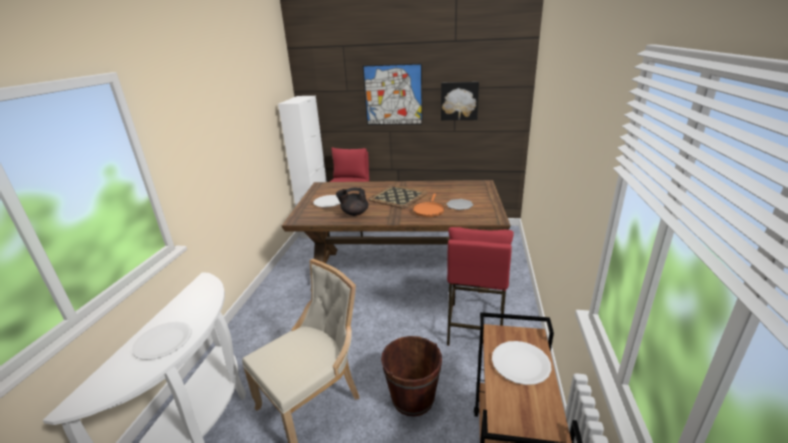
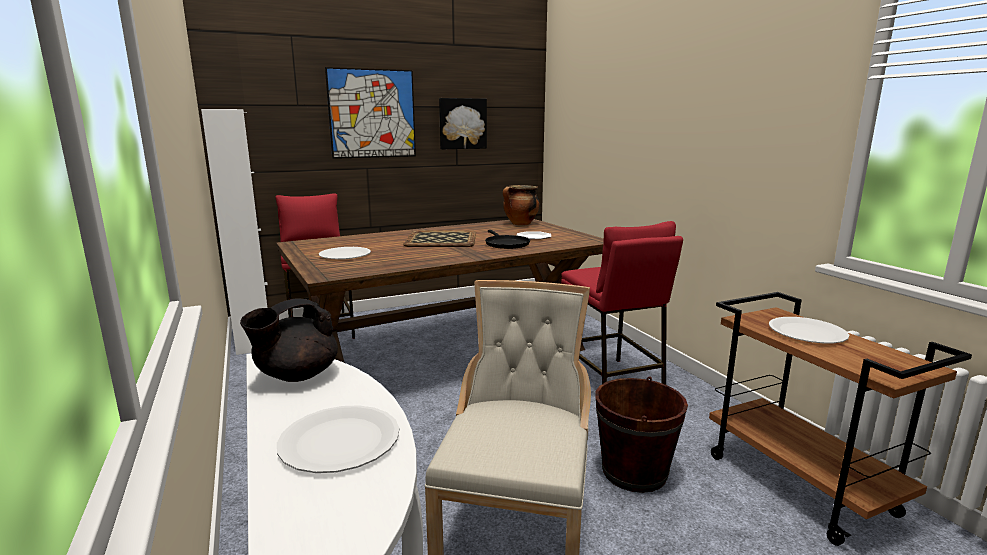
camera: 35 degrees left, 10 degrees down
black teapot [336,187,368,216] -> black teapot moved to [240,298,338,382]
orange frying pan [413,194,445,217] -> black frying pan [485,230,530,249]
none -> cooking pot [503,185,539,226]

